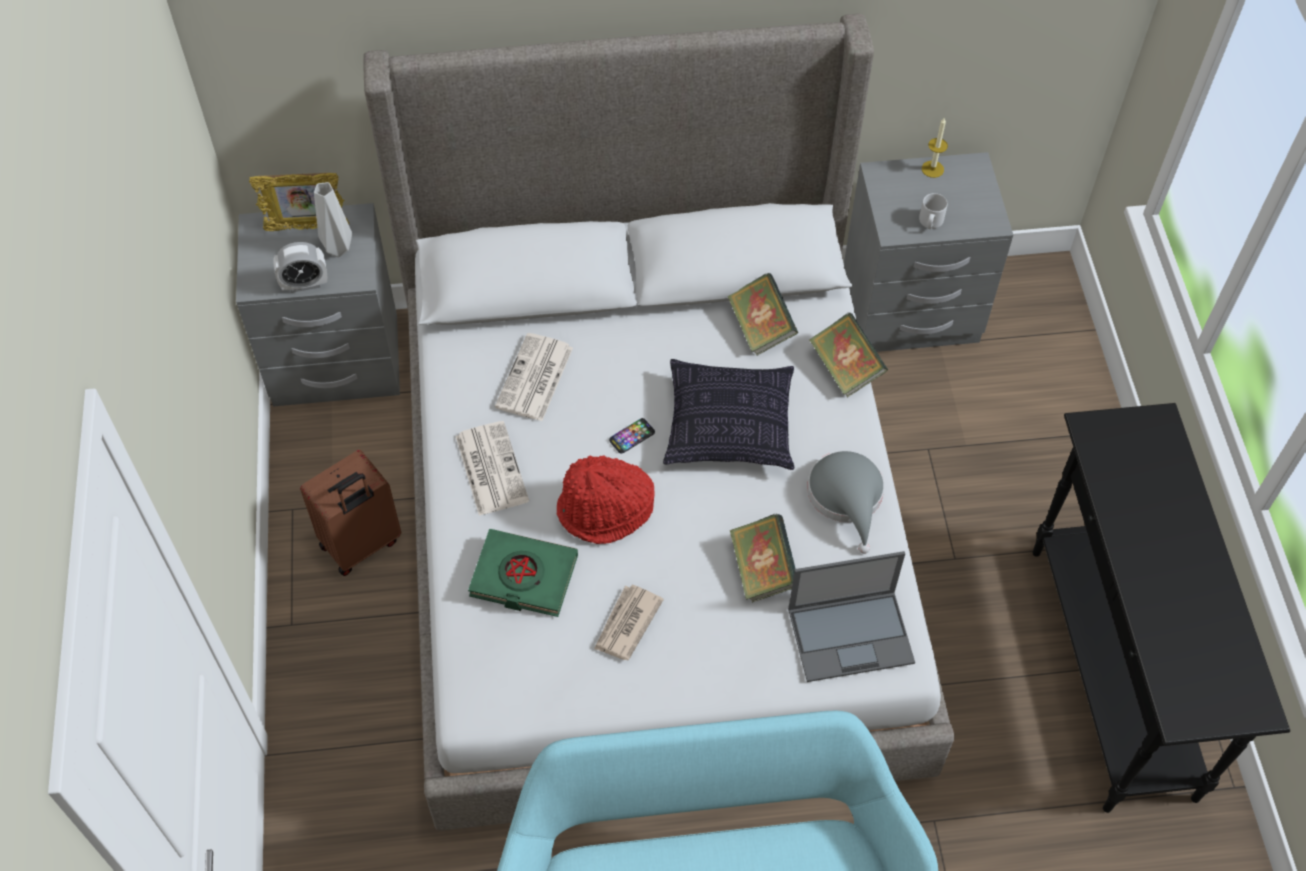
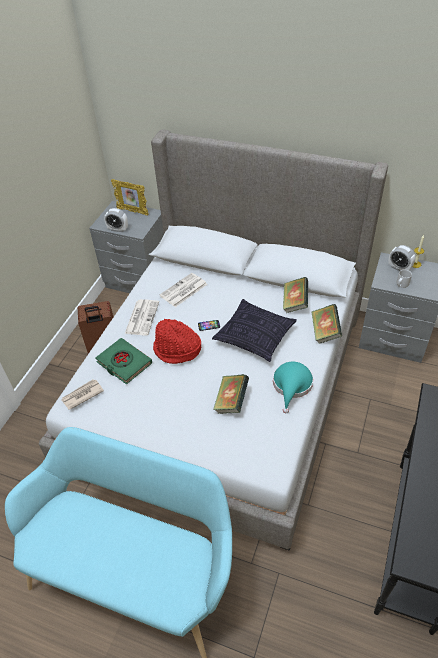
camera: 30 degrees right, 10 degrees down
grey vase [314,182,352,257] -> none
newspaper [594,585,664,660] -> newspaper moved to [61,379,104,410]
laptop [788,551,915,682] -> none
grey hat [807,451,885,554] -> turquoise hat [273,362,313,413]
none -> alarm clock [389,245,416,271]

